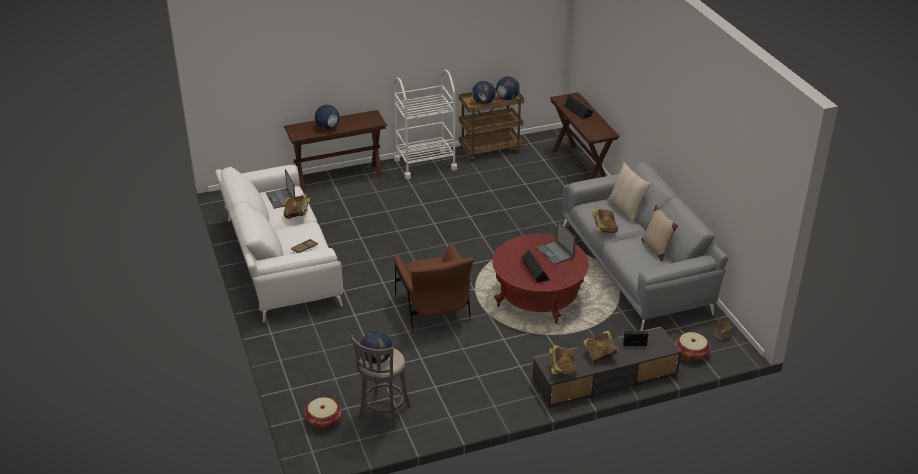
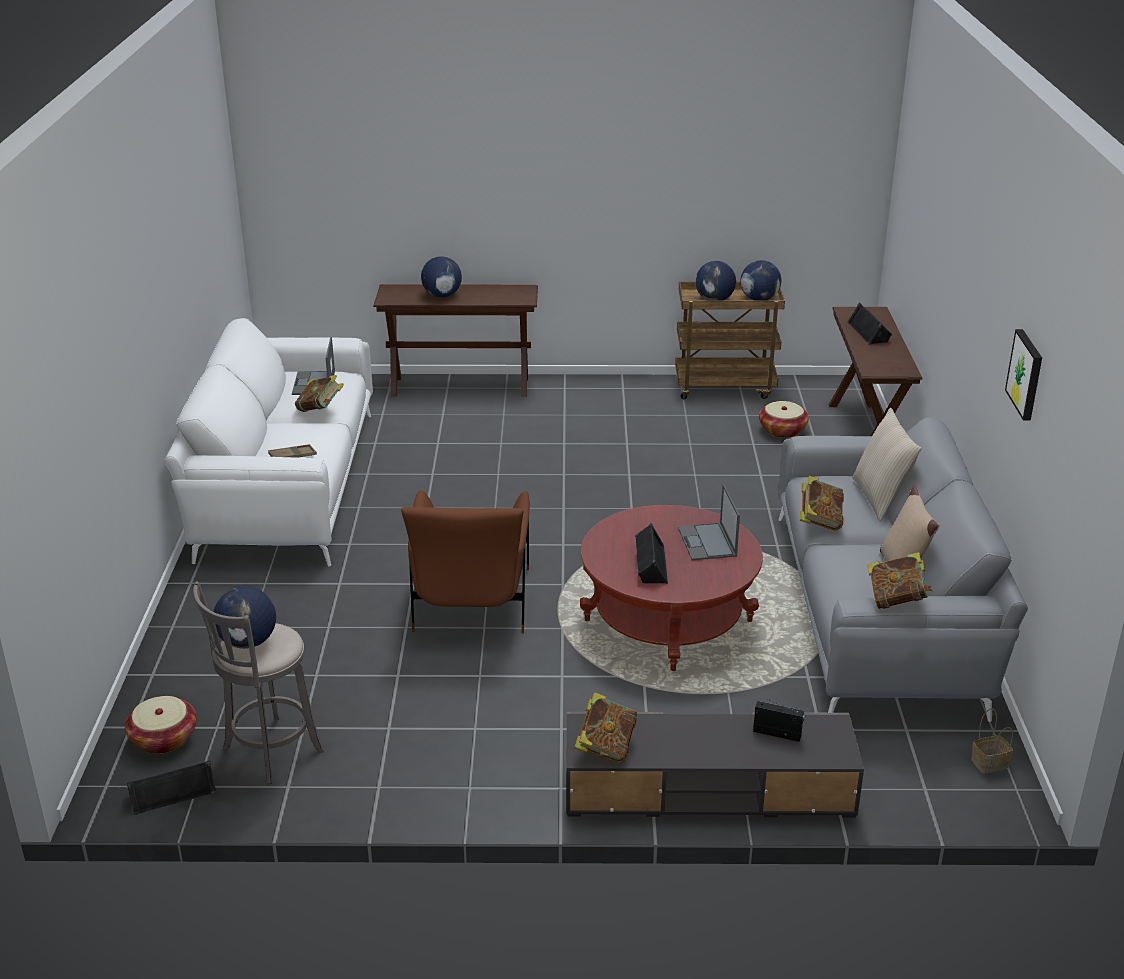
camera: 20 degrees right, 5 degrees down
white cart [393,70,457,179] -> none
book [583,330,619,363] -> book moved to [867,552,932,609]
basket [675,332,711,361] -> basket moved to [759,401,809,438]
none -> black speaker [127,760,216,815]
none -> picture [1005,329,1042,421]

